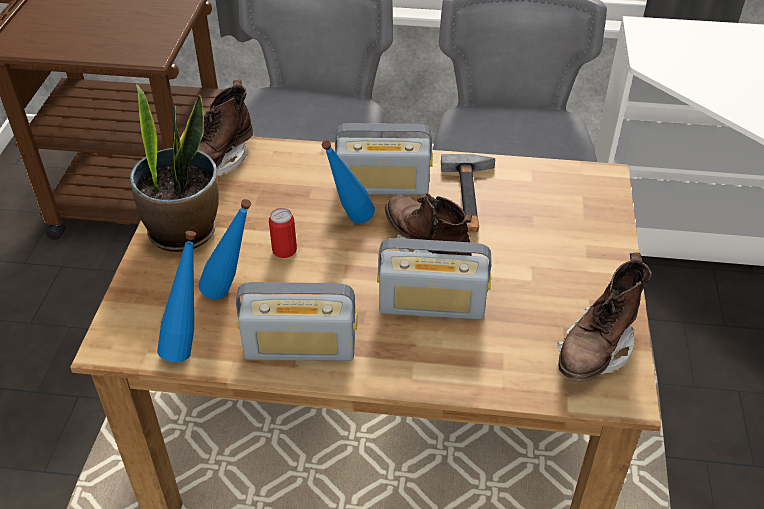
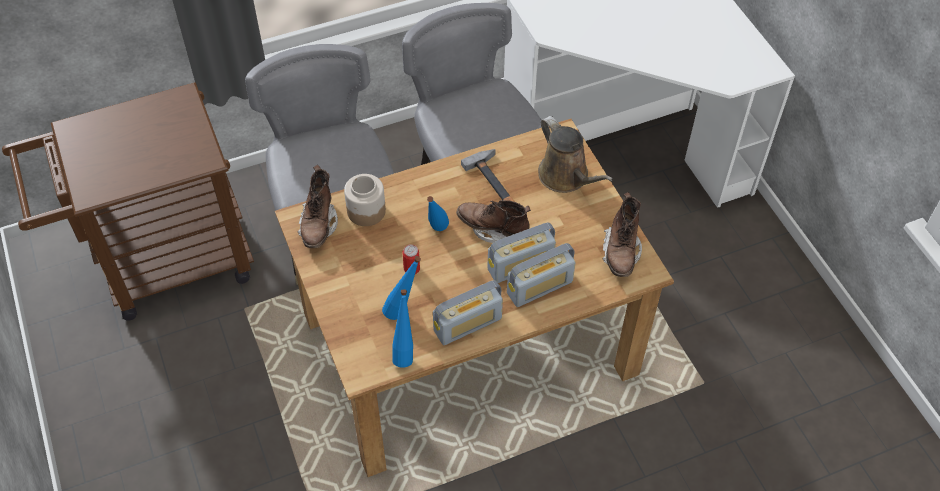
camera: 30 degrees left, 10 degrees up
potted plant [130,84,219,252] -> none
radio [335,123,433,195] -> radio moved to [507,243,576,307]
none -> jar [344,174,386,226]
none -> brown watering can [538,116,613,193]

